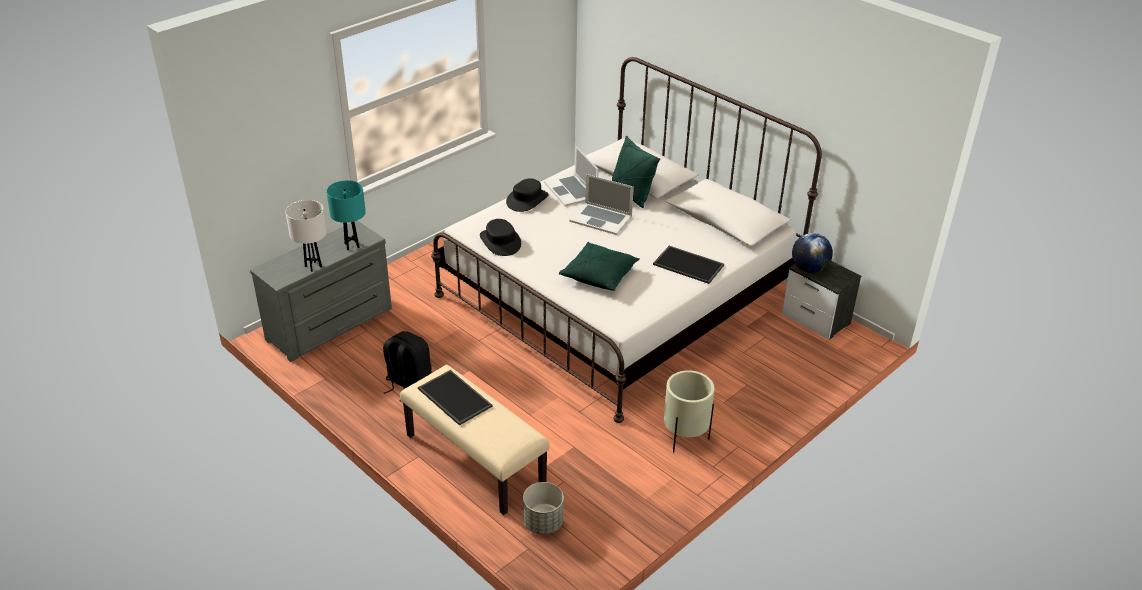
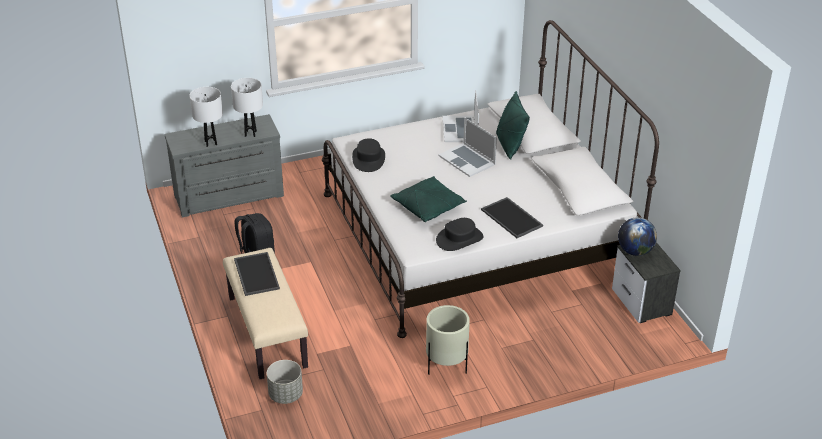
camera: 25 degrees right, 0 degrees up
turquoise table lamp [326,180,366,250] -> white table lamp [231,78,263,137]
black hat [506,178,548,212] -> black hat moved to [436,218,484,251]

